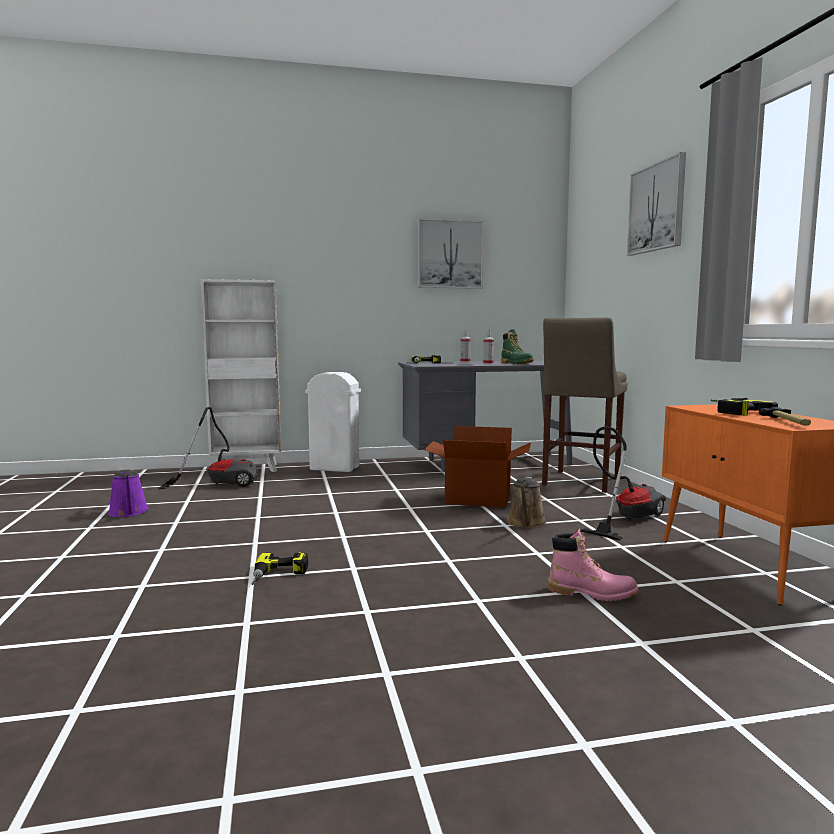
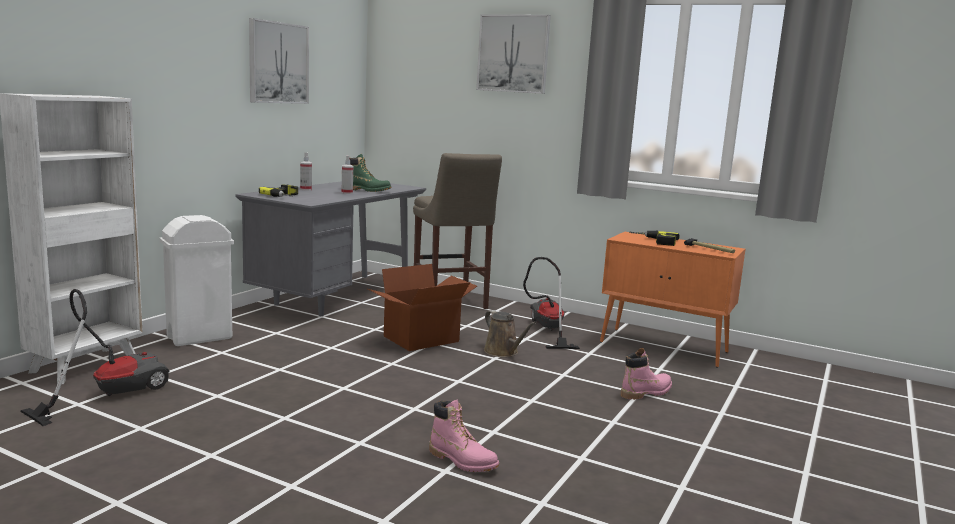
camera: 50 degrees left, 5 degrees up
purple watering can [108,469,149,517] -> none
power drill [252,552,308,585] -> pink boot [429,400,499,472]

